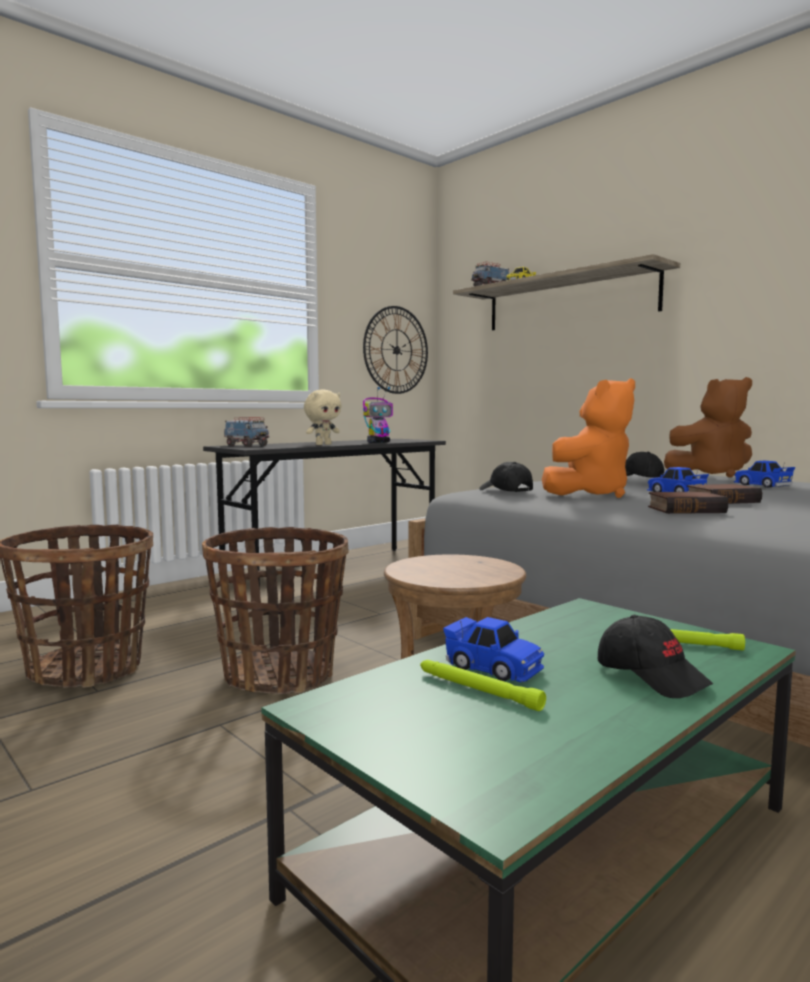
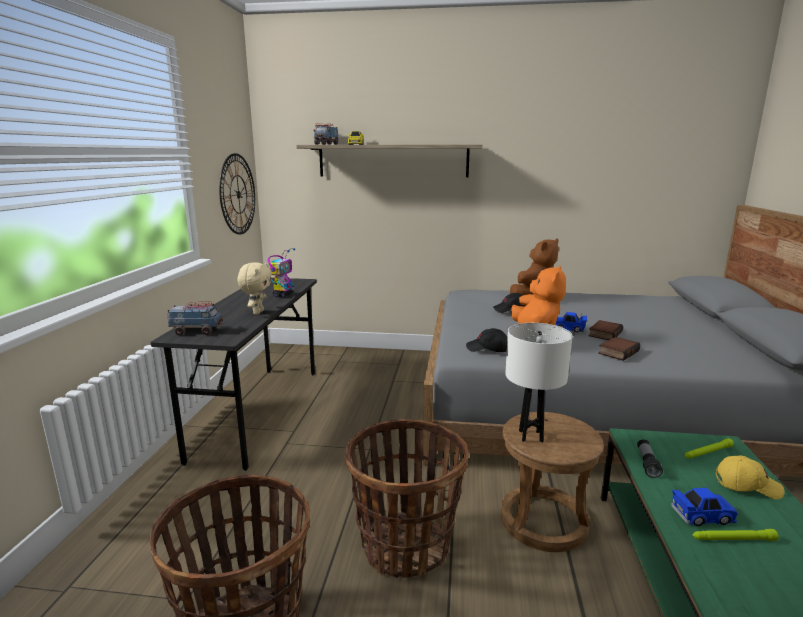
camera: 40 degrees left, 10 degrees up
black cap [598,615,713,698] -> yellow cap [716,456,784,499]
blue toy car [734,461,795,488] -> none
none -> white table lamp [505,323,573,443]
none -> flashlight [637,439,663,478]

